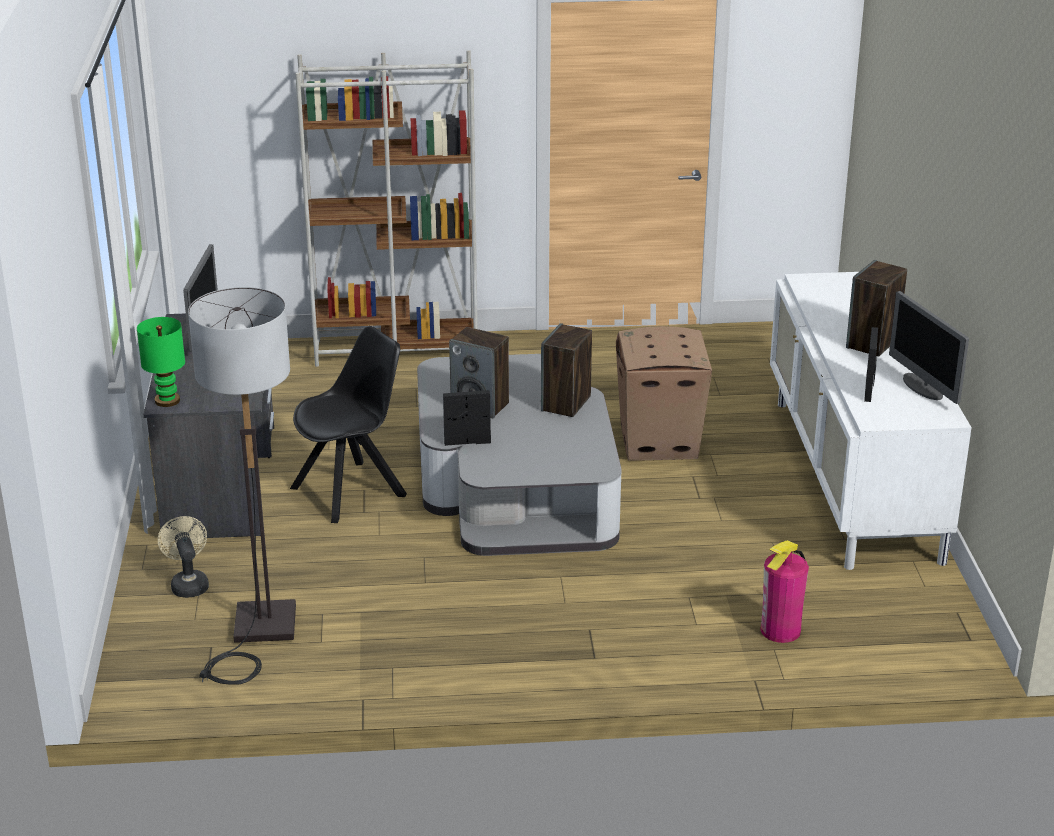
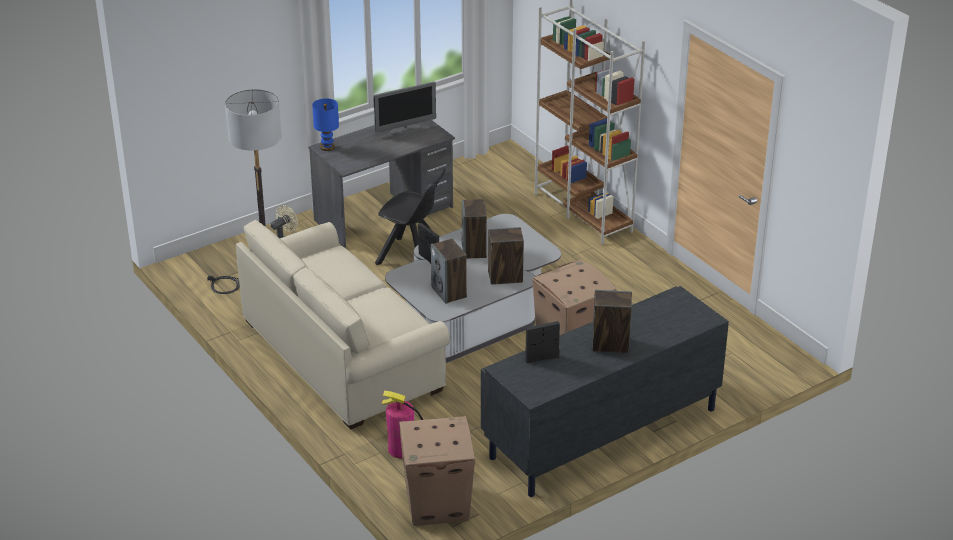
camera: 60 degrees right, 5 degrees up
green table lamp [137,317,185,407] -> blue table lamp [312,98,339,151]
white cabinet [770,272,972,570] -> black cabinet [481,286,729,497]
monitor [889,291,969,404] -> none
none -> beige sofa [236,220,450,430]
none -> cardboard box [399,416,475,526]
none -> speaker [431,239,467,304]

